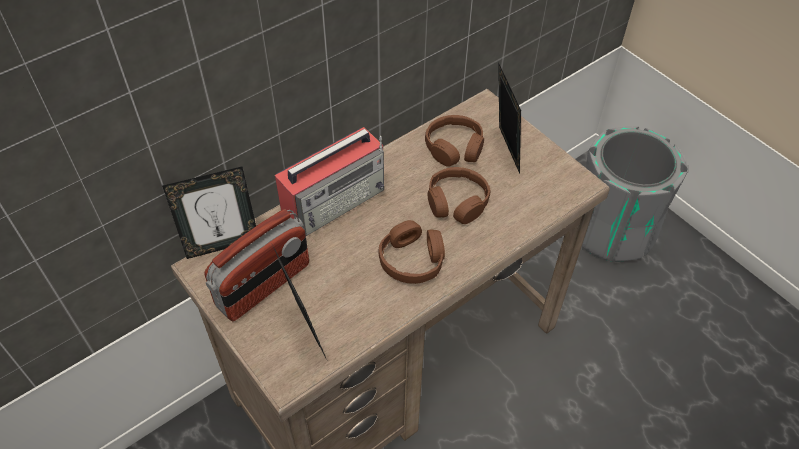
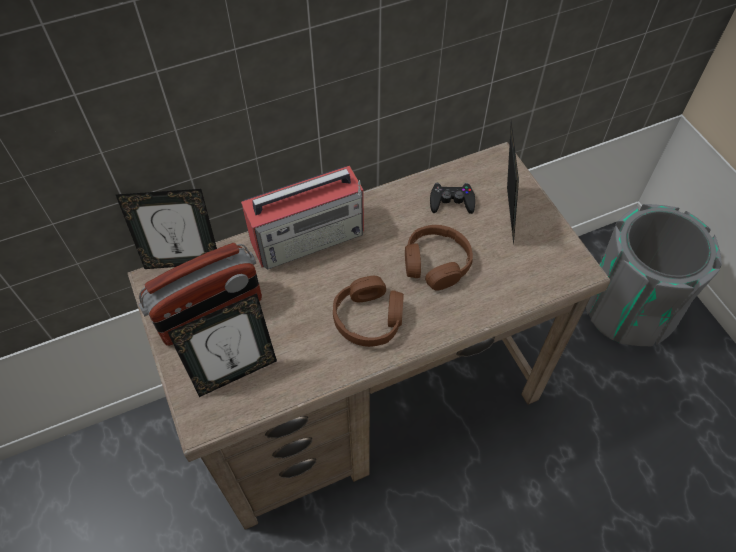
camera: 15 degrees right, 5 degrees up
picture frame [272,244,327,360] -> picture frame turned 75 degrees clockwise [168,293,277,397]
brown headphones [425,115,484,167] -> black game controller [430,183,475,214]

